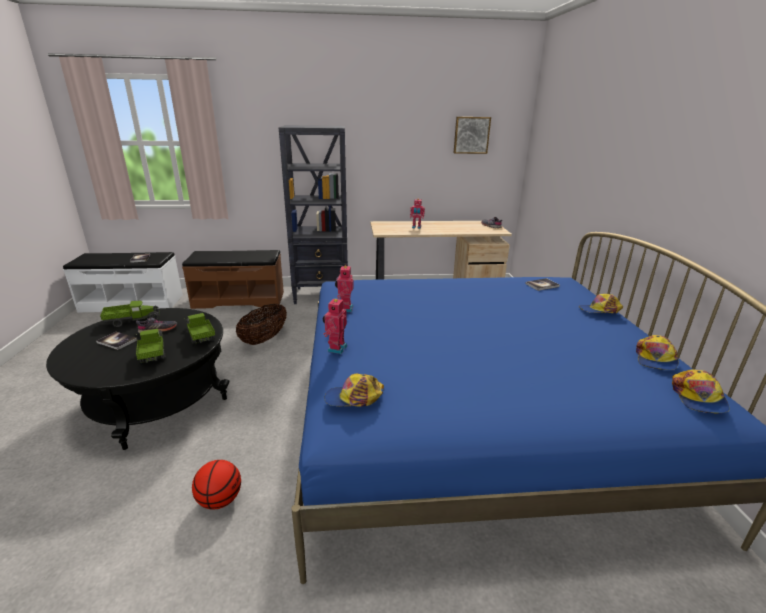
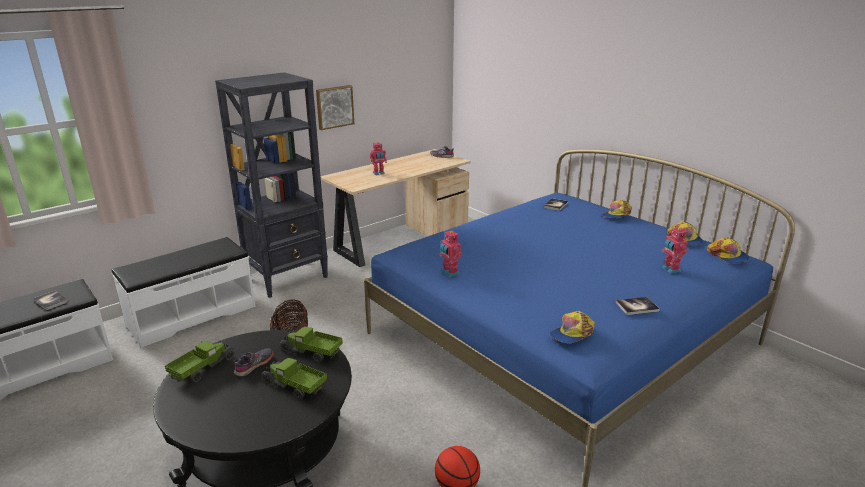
camera: 35 degrees left, 0 degrees up
book [96,332,137,350] -> book moved to [616,297,660,315]
brown bench [182,250,284,309] -> white bench [112,237,256,348]
toy robot [323,297,347,354] -> toy robot moved to [662,226,688,274]
picture [454,117,491,154] -> picture moved to [316,85,354,130]

